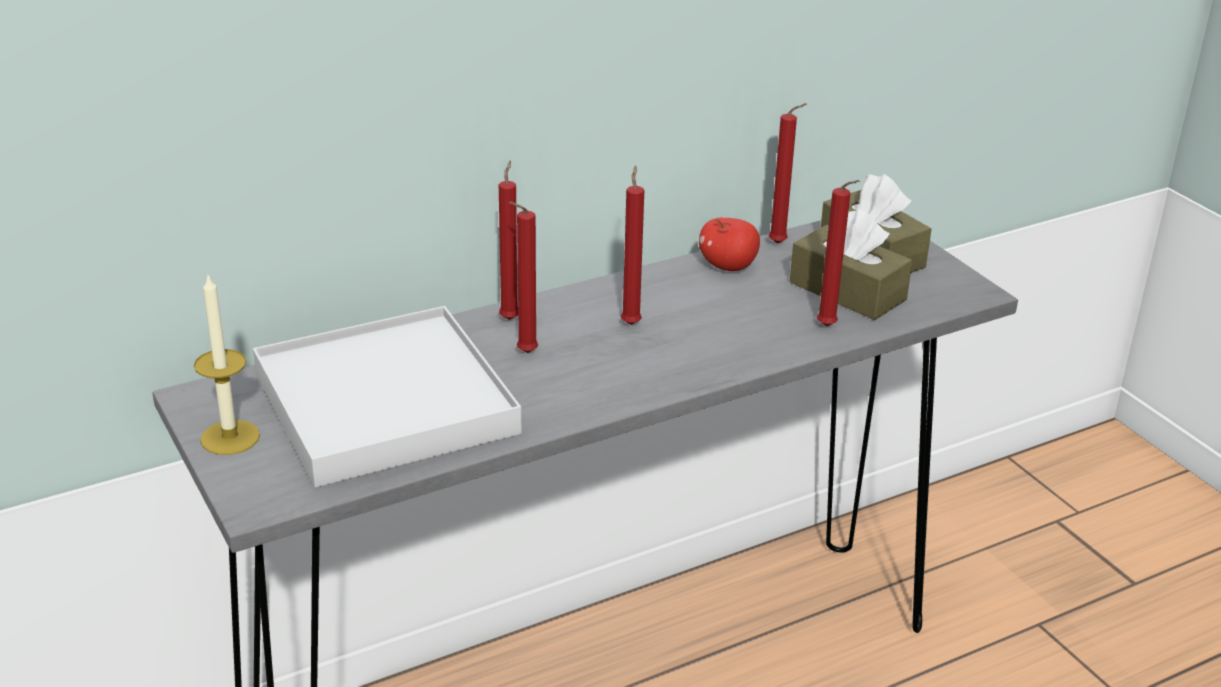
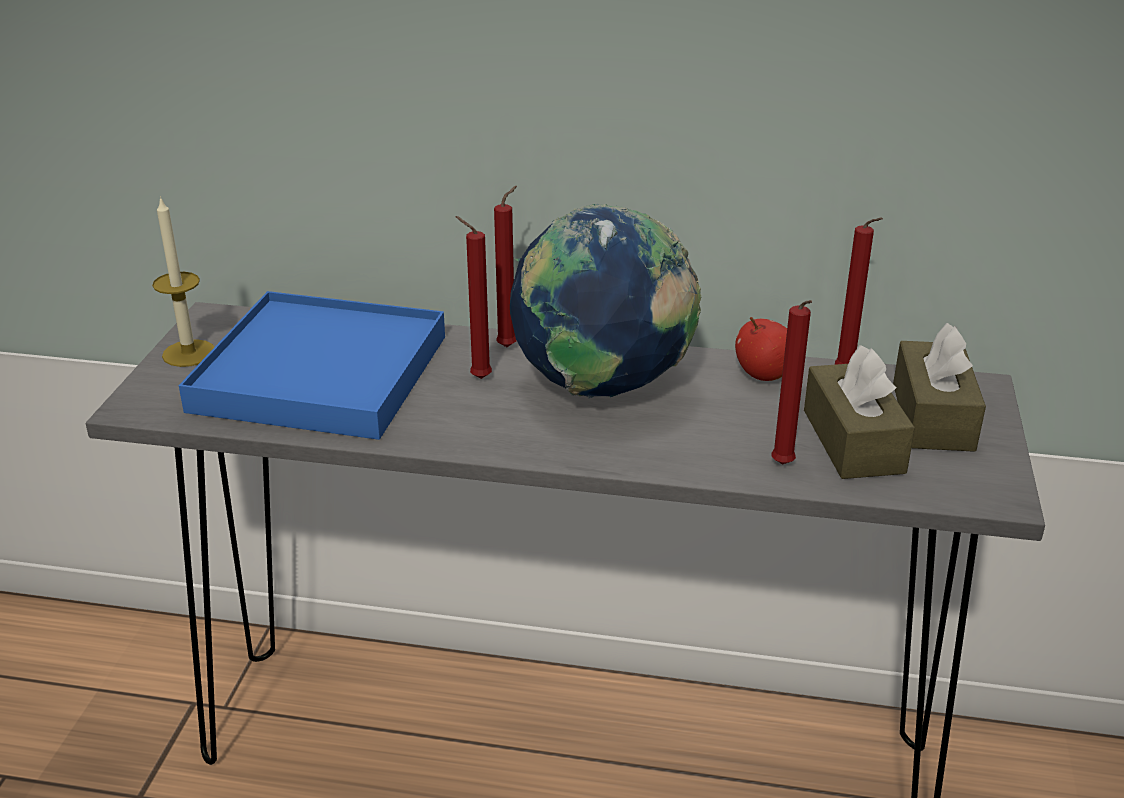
camera: 40 degrees right, 0 degrees up
white tray [253,306,521,487] -> blue tray [179,291,445,440]
red candle [621,165,644,325] -> globe [510,204,702,399]

